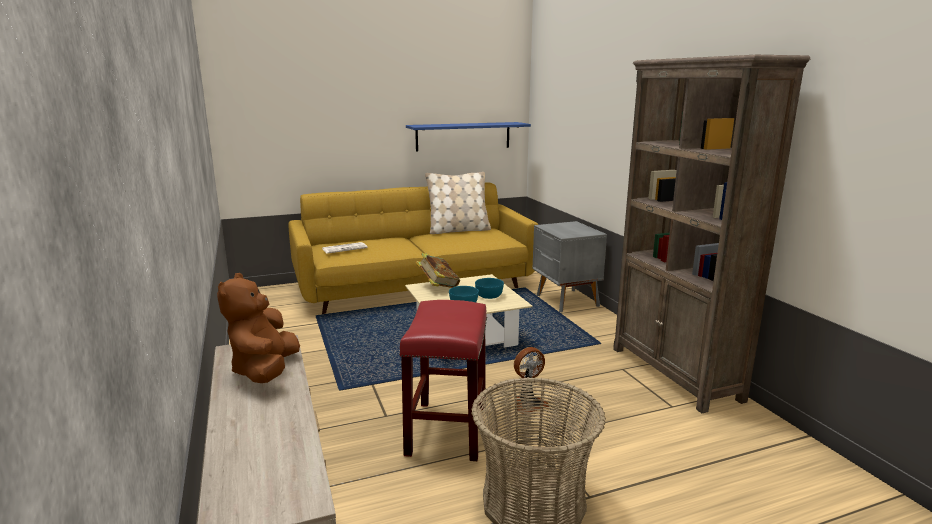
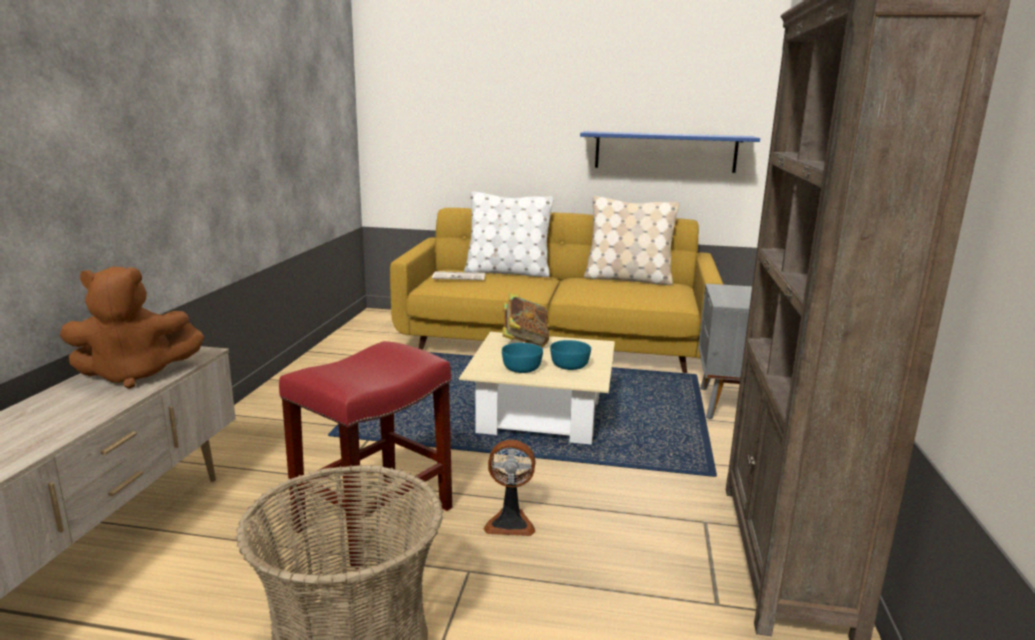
camera: 30 degrees right, 0 degrees up
brown plush toy [217,273,300,383] -> brown plush toy turned 135 degrees counterclockwise [60,267,204,389]
none -> white pillow [464,191,554,277]

